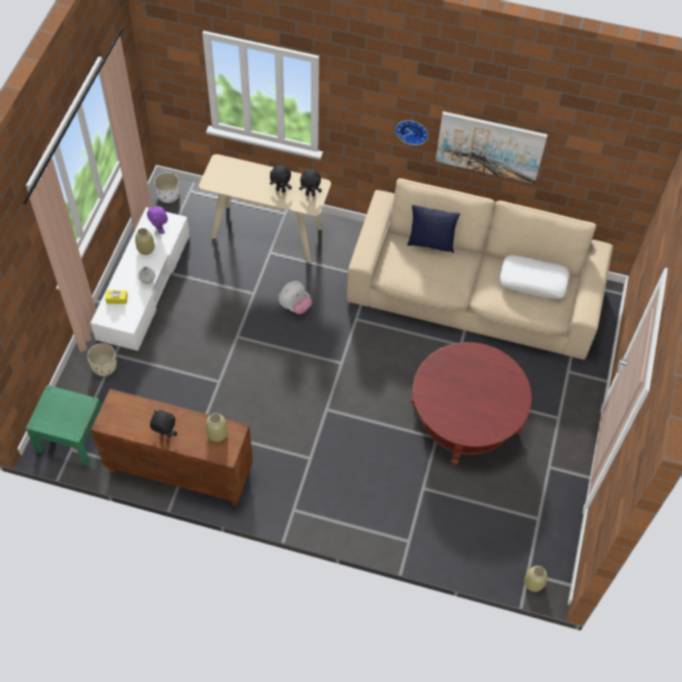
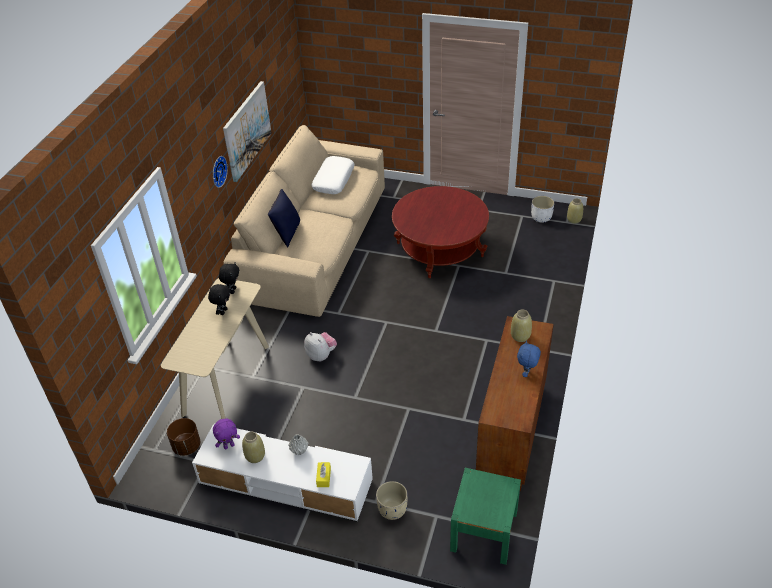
camera: 85 degrees left, 15 degrees down
black plush toy [150,410,177,437] -> blue plush toy [517,341,541,377]
white planter [154,172,180,203] -> white planter moved to [531,196,554,222]
none -> brown planter [167,418,200,456]

